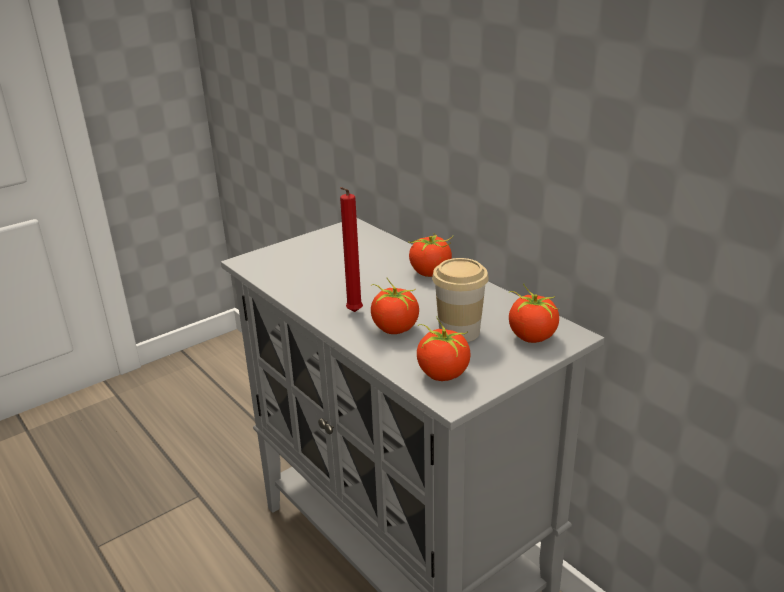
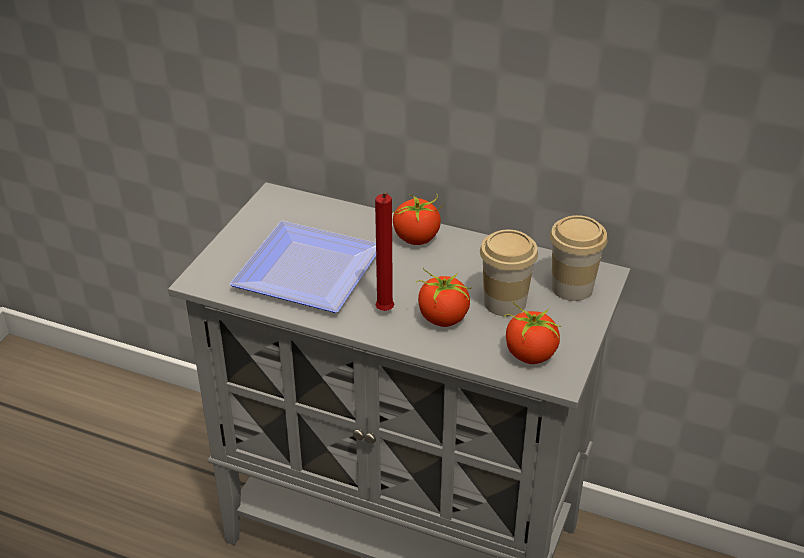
camera: 30 degrees left, 10 degrees up
tomato [509,284,559,343] -> cup [550,215,607,301]
none -> plate [229,221,376,313]

